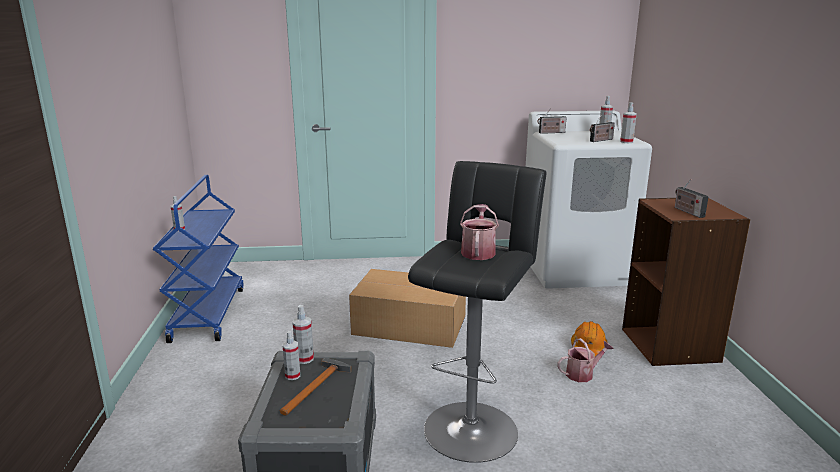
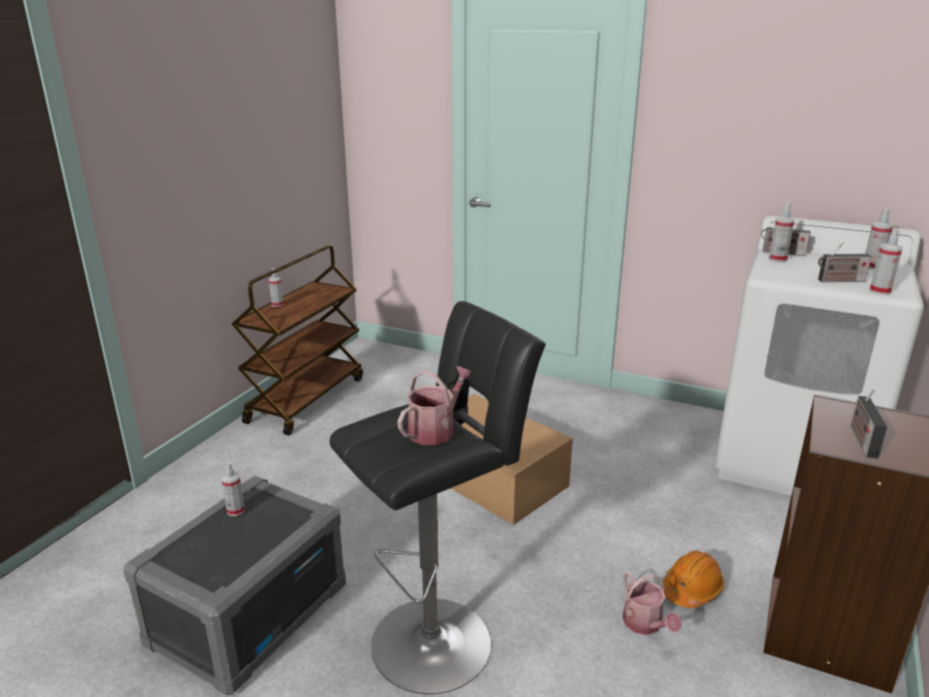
camera: 30 degrees right, 5 degrees up
blue cart [153,175,243,343] -> brown cart [232,245,363,435]
hammer [280,358,351,416] -> none
spray bottle [292,305,314,364] -> spray bottle moved to [769,203,795,262]
watering can [557,338,614,382] -> watering can turned 60 degrees clockwise [623,572,682,635]

